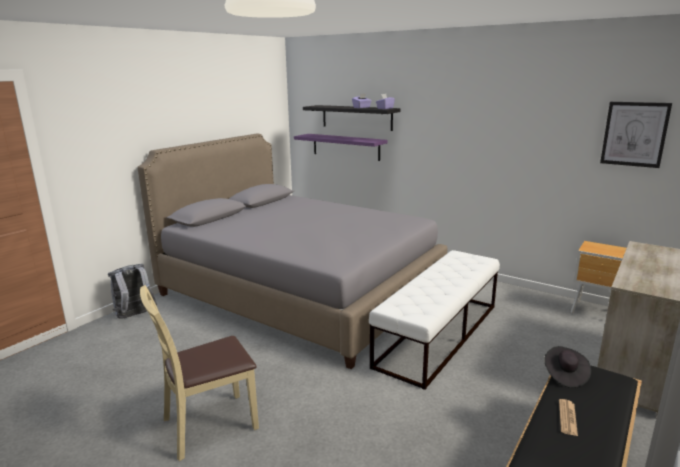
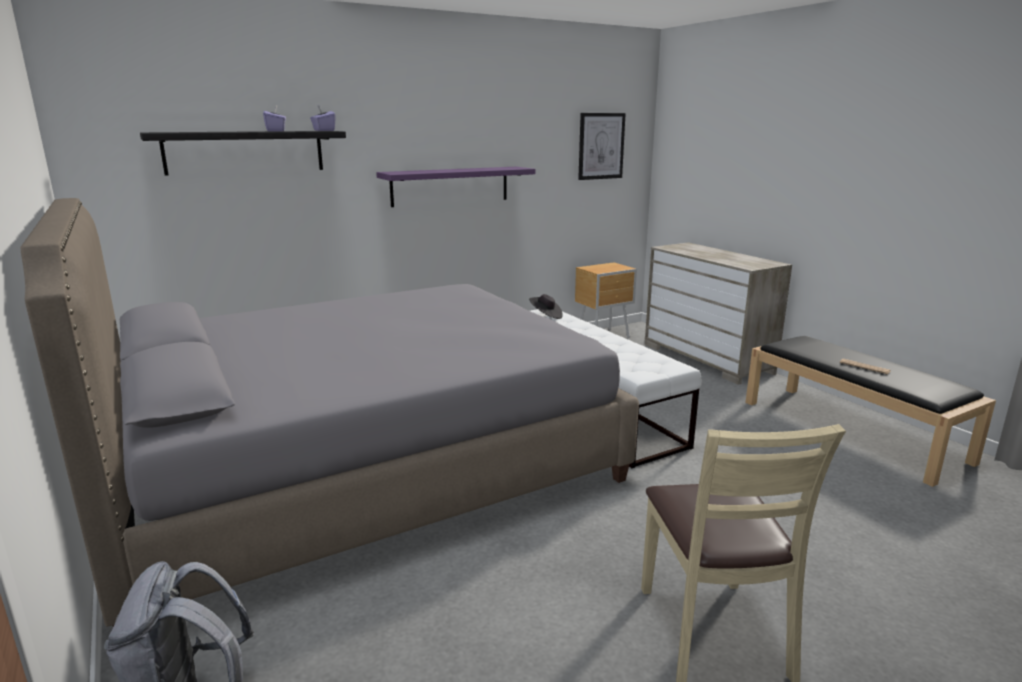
camera: 65 degrees left, 0 degrees up
purple shelf [294,134,387,161] -> purple shelf moved to [376,167,535,207]
black hat [544,346,591,388] -> black hat moved to [529,294,563,319]

